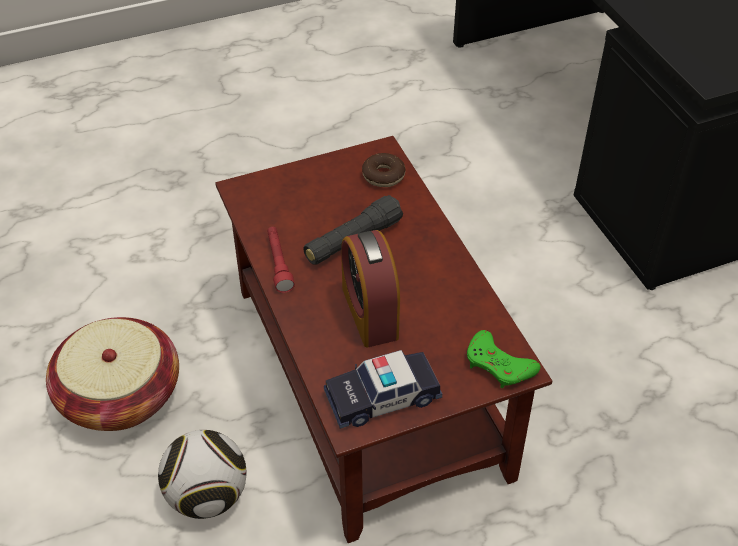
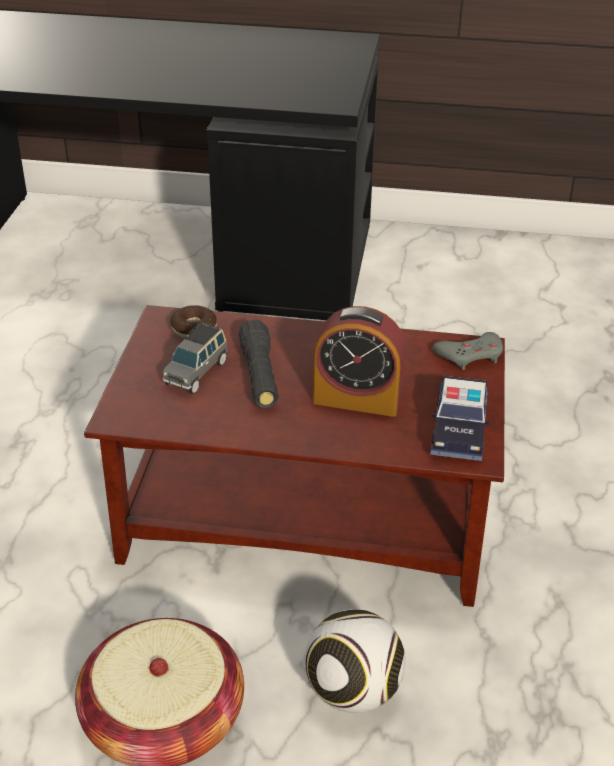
camera: 60 degrees left, 10 degrees down
red flashlight [267,227,295,293] -> none
green game controller [467,330,540,389] -> grey game controller [433,332,503,370]
none -> grey toy car [163,322,228,394]

